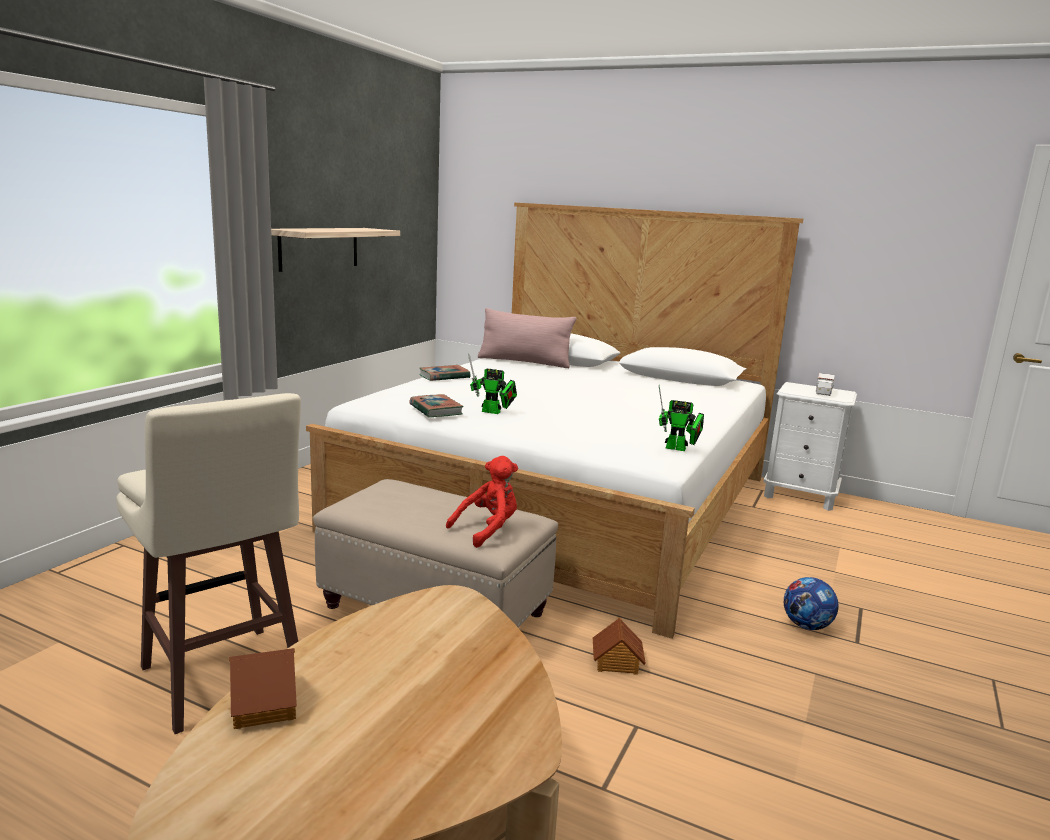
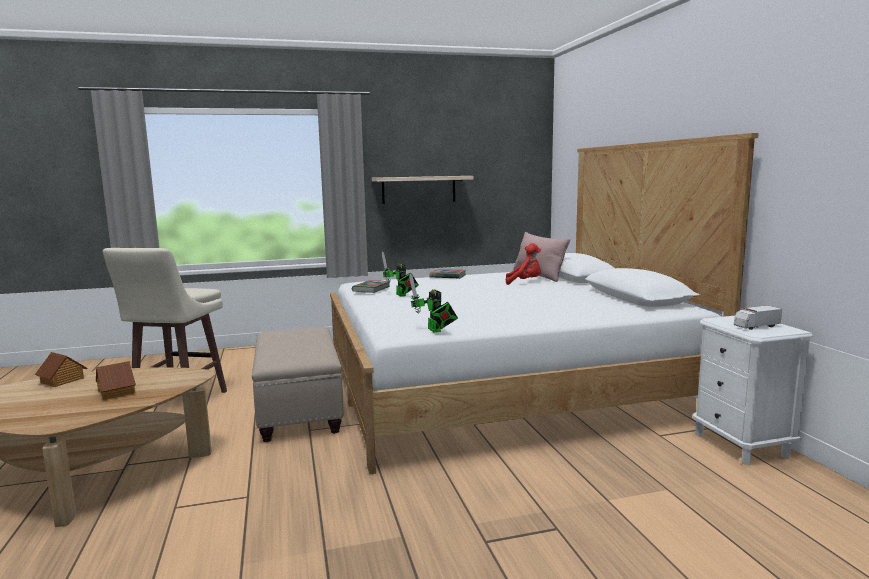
camera: 50 degrees right, 5 degrees down
red plush toy [446,456,518,548] -> red plush toy moved to [506,243,541,285]
toy house [593,618,646,675] -> toy house moved to [96,361,136,400]
football [784,577,839,630] -> none

